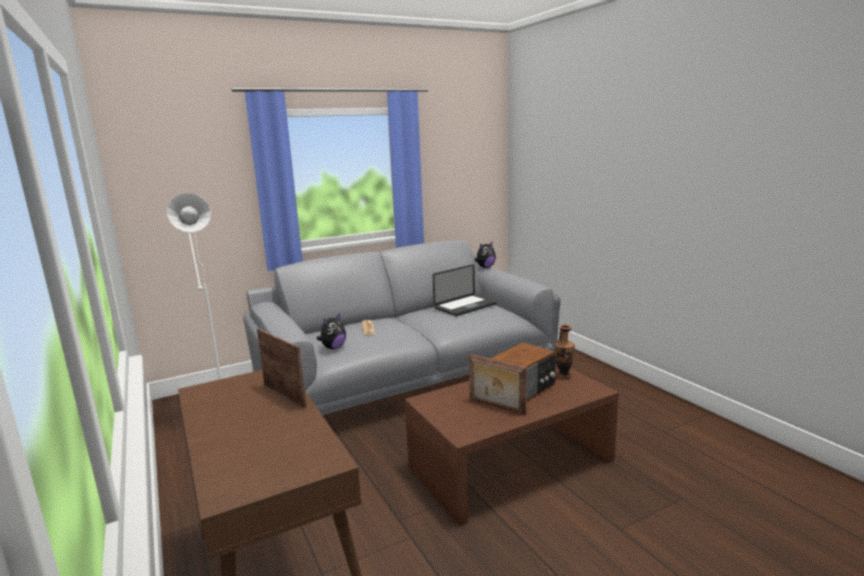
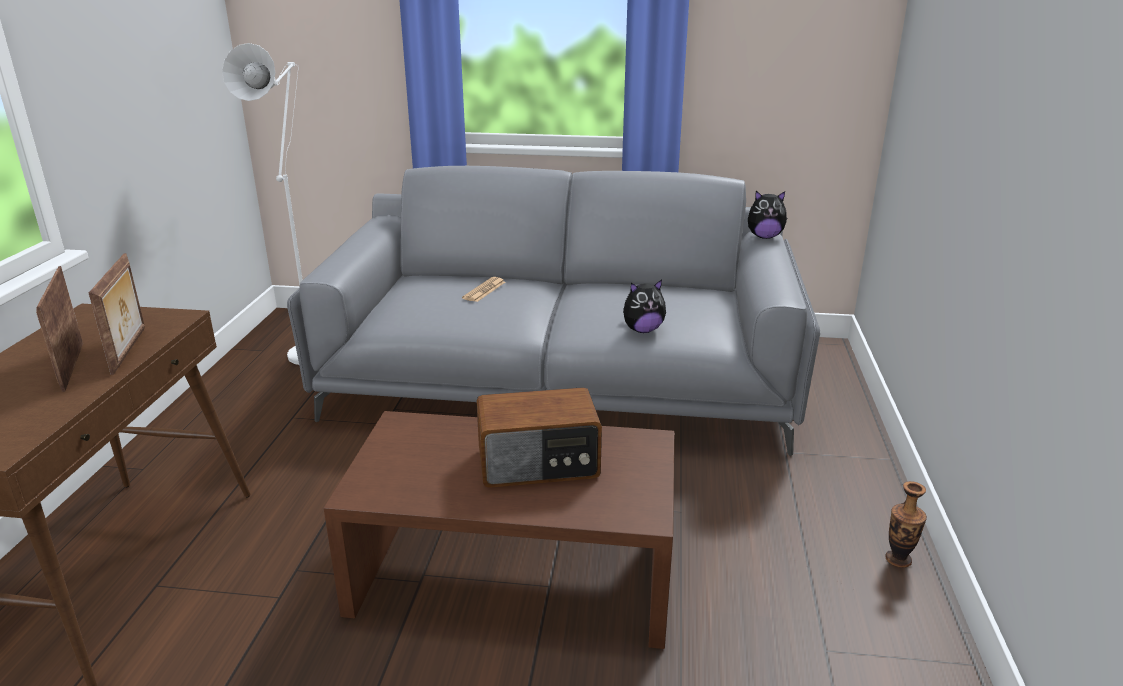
camera: 35 degrees right, 10 degrees up
plush toy [317,313,346,349] -> plush toy moved to [623,280,666,333]
laptop [433,264,496,316] -> none
picture frame [469,354,527,415] -> picture frame moved to [36,266,83,392]
vase [555,325,575,379] -> vase moved to [885,481,927,568]

